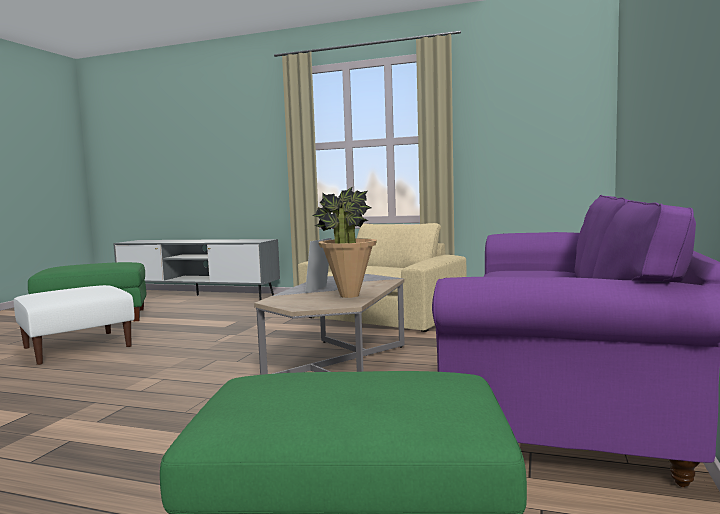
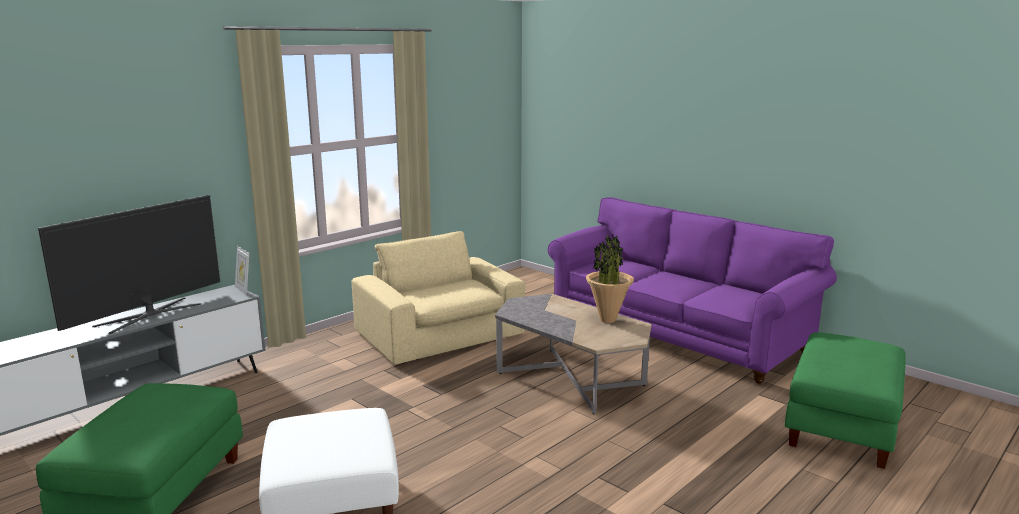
camera: 65 degrees left, 10 degrees up
picture frame [305,238,331,293] -> picture frame moved to [235,246,249,296]
none -> television [38,195,220,334]

